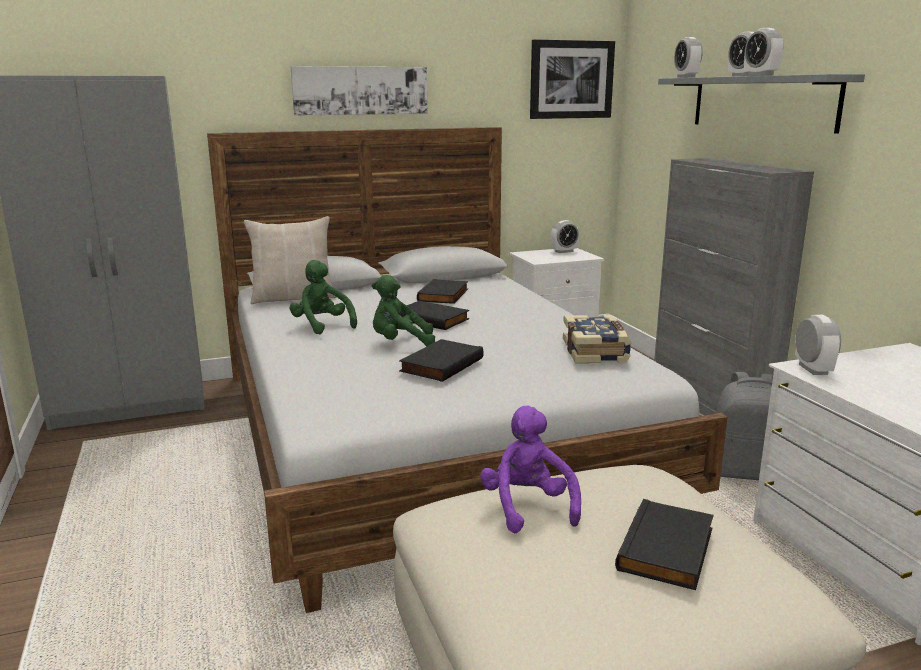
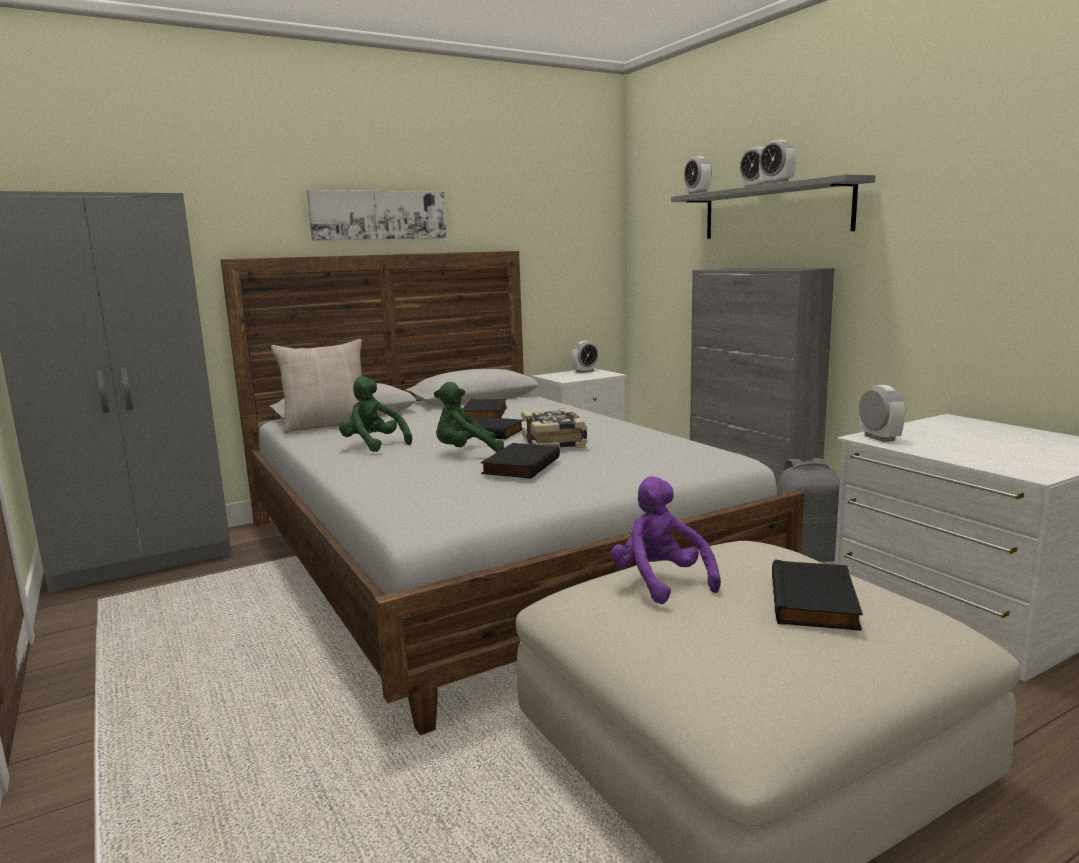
camera: 10 degrees left, 5 degrees down
picture [530,39,615,119] -> none
book [563,315,631,363] -> book moved to [521,408,588,449]

